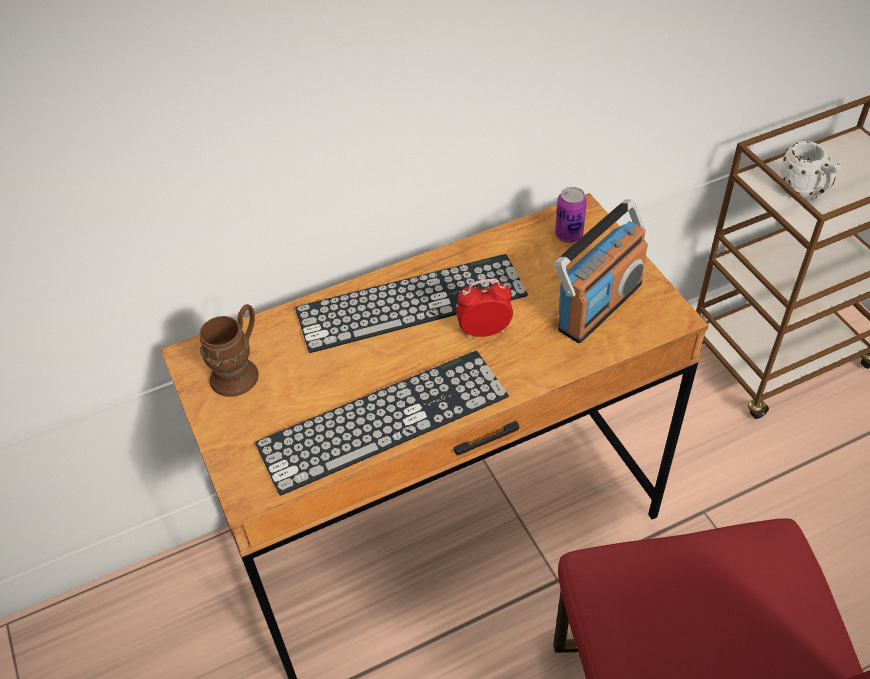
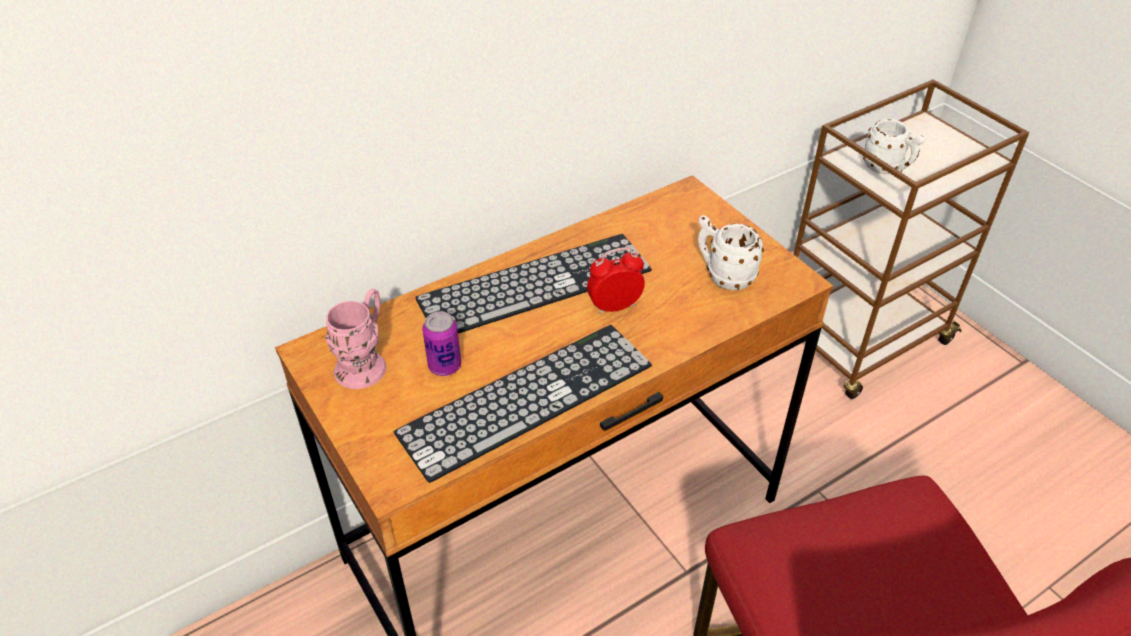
camera: 10 degrees left, 5 degrees down
brown mug [200,304,259,397] -> pink mug [325,289,386,389]
can [555,187,587,243] -> can moved to [422,312,461,376]
radio [555,200,648,343] -> white mug [698,215,764,290]

